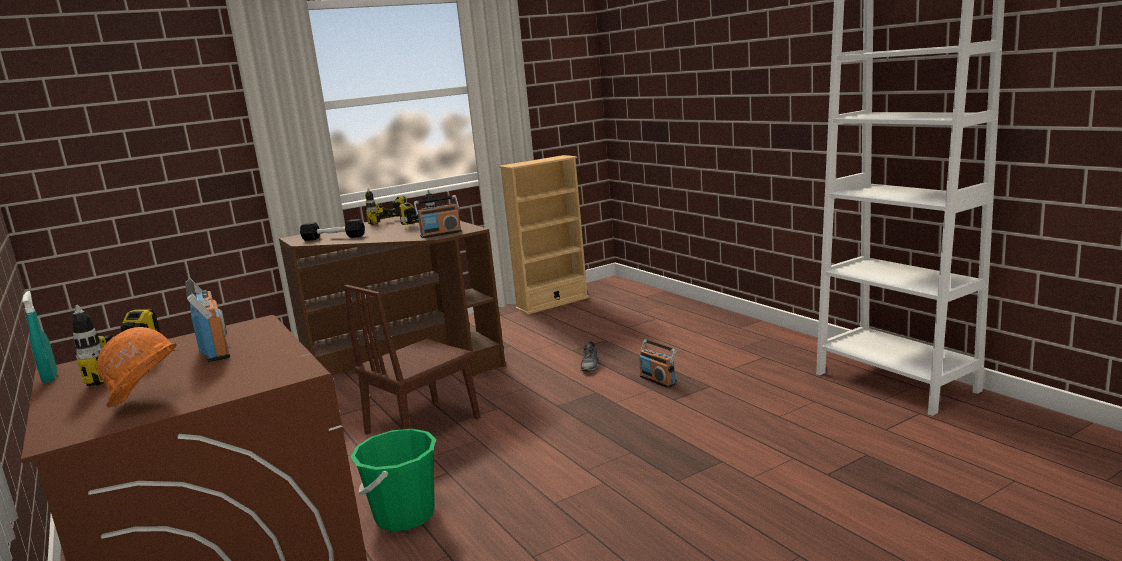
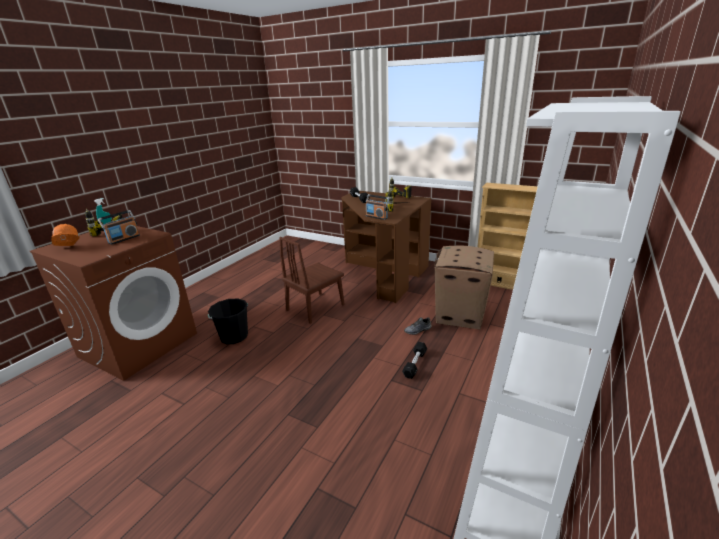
camera: 60 degrees right, 10 degrees up
brown chair [345,285,480,435] -> brown chair turned 60 degrees counterclockwise [279,237,345,324]
green bucket [351,429,436,531] -> black bucket [208,299,248,344]
radio [639,339,677,388] -> black dumbbell [402,342,427,379]
none -> cardboard box [435,246,494,329]

